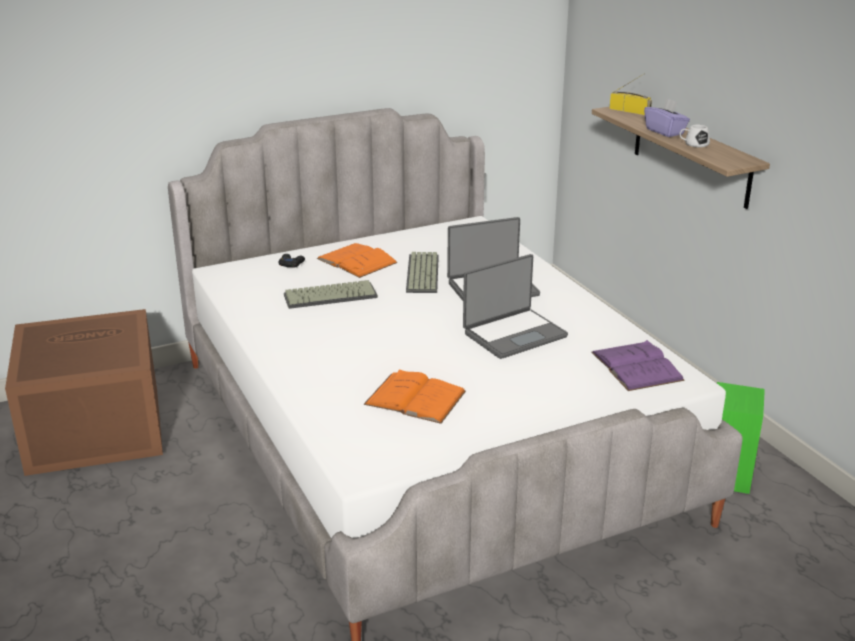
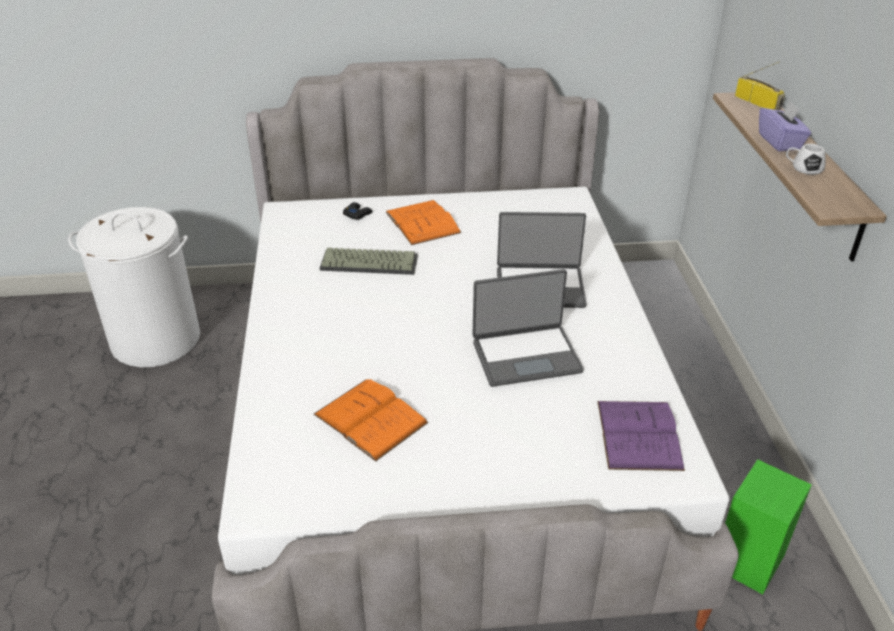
camera: 20 degrees right, 10 degrees up
brown storage box [5,309,163,476] -> white laundry basket [68,207,200,367]
keyboard [406,252,439,293] -> none

